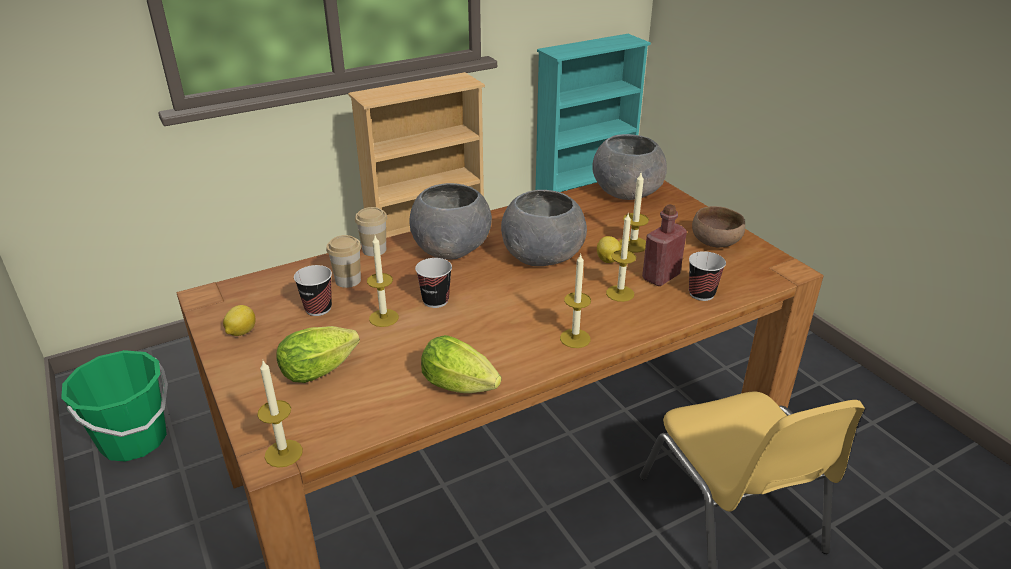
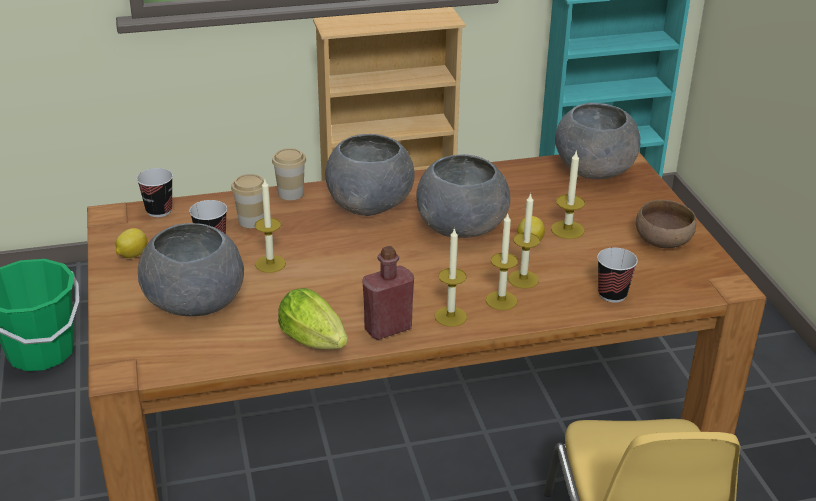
camera: 15 degrees right, 0 degrees up
candle [257,361,303,468] -> candle moved to [486,214,518,310]
lettuce [276,326,360,383] -> grey bowl [138,223,244,316]
cup [415,258,452,308] -> cup moved to [136,168,173,217]
red bottle [642,204,687,286] -> red bottle moved to [362,246,414,340]

